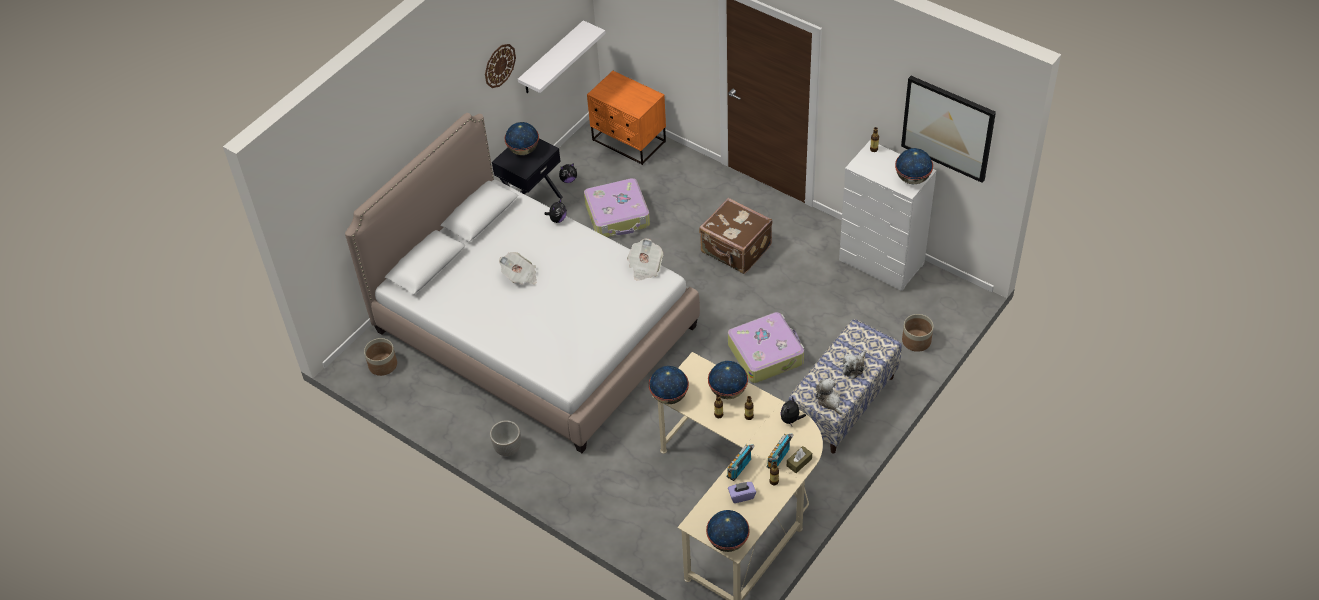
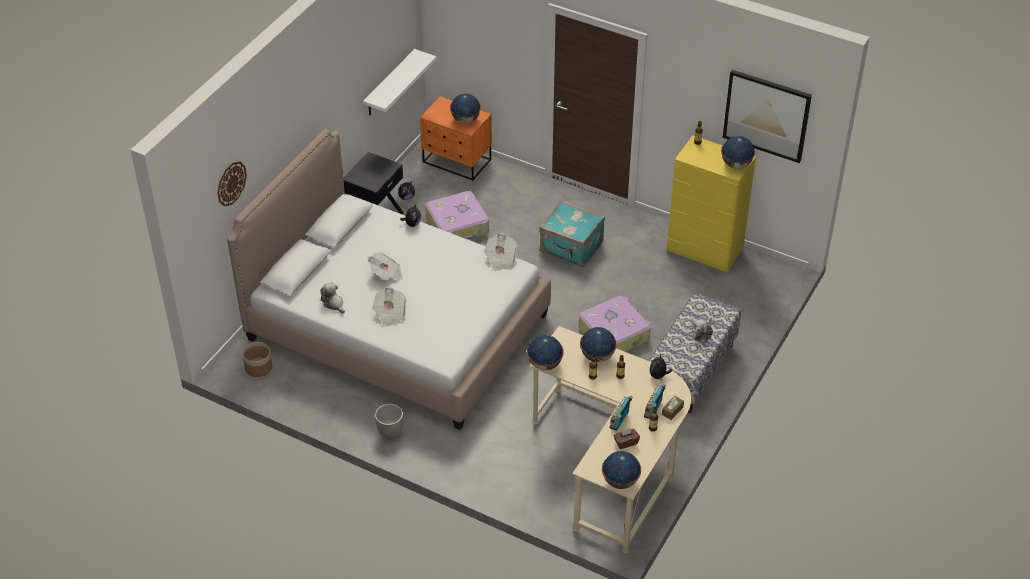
camera: 10 degrees left, 5 degrees down
wall clock [485,44,516,88] -> wall clock moved to [217,161,247,206]
globe [504,122,539,155] -> globe moved to [450,94,481,123]
brown suitcase [699,198,772,274] -> turquoise suitcase [539,200,605,267]
purple tissue box [728,482,756,503] -> brown tissue box [613,428,640,449]
plush toy [816,378,843,415] -> plush toy moved to [320,282,345,313]
white dresser [839,141,936,291] -> yellow dresser [667,135,756,272]
planter [902,314,933,352] -> none
none -> newspaper [372,287,407,327]

